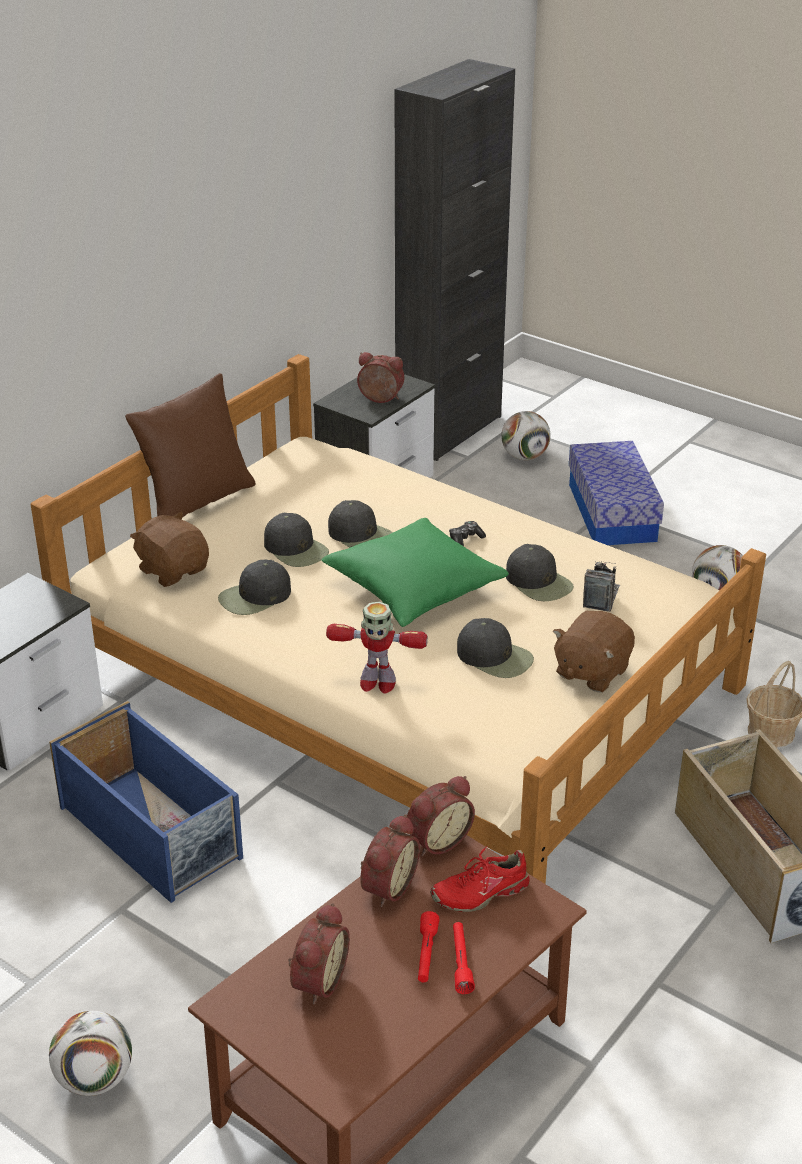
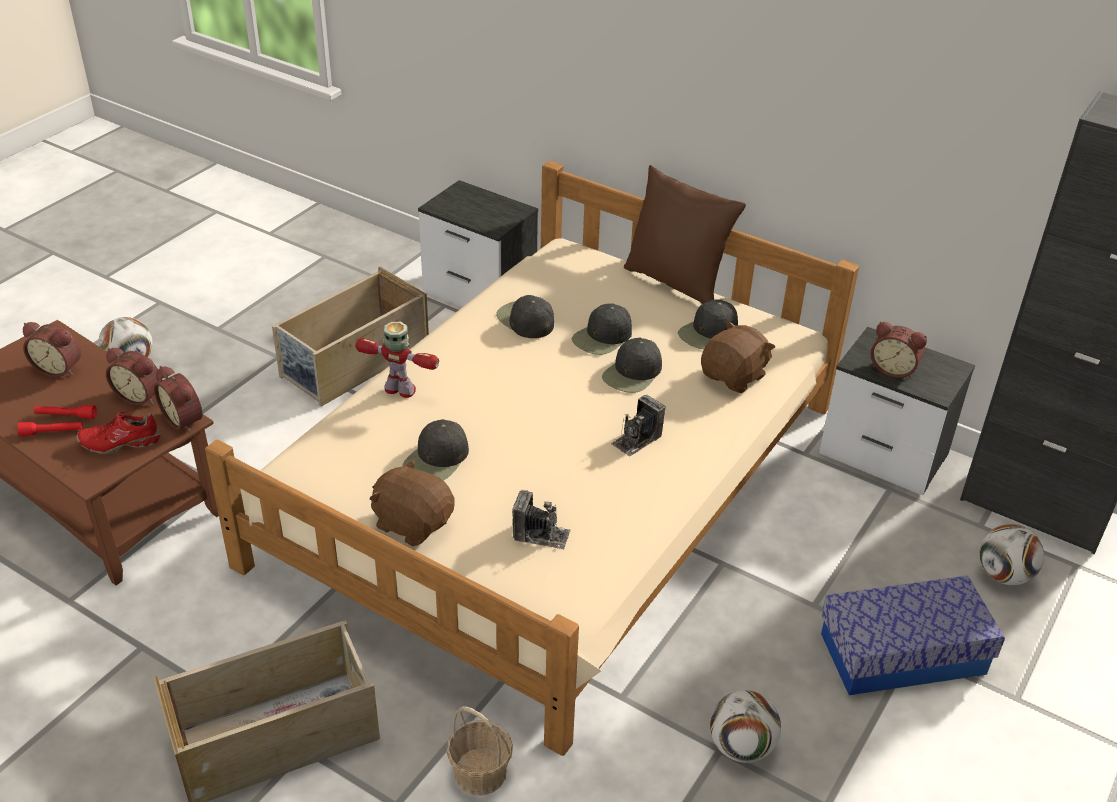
camera: 85 degrees right, 5 degrees up
blue storage box [49,701,243,903] -> beige storage box [272,266,429,407]
brown plush toy [130,511,209,587] -> brown plush toy moved to [701,321,775,394]
green pillow [321,518,509,627] -> none
toy robot [326,602,428,694] -> toy robot turned 105 degrees clockwise [355,322,439,398]
alarm clock [357,352,404,403] -> alarm clock turned 105 degrees clockwise [871,322,927,379]
red shoe [430,846,530,912] -> red shoe turned 75 degrees counterclockwise [76,409,161,454]
game controller [449,521,486,546] -> camera [611,395,665,456]
black cap [506,544,574,601] -> black cap moved to [678,299,738,349]

